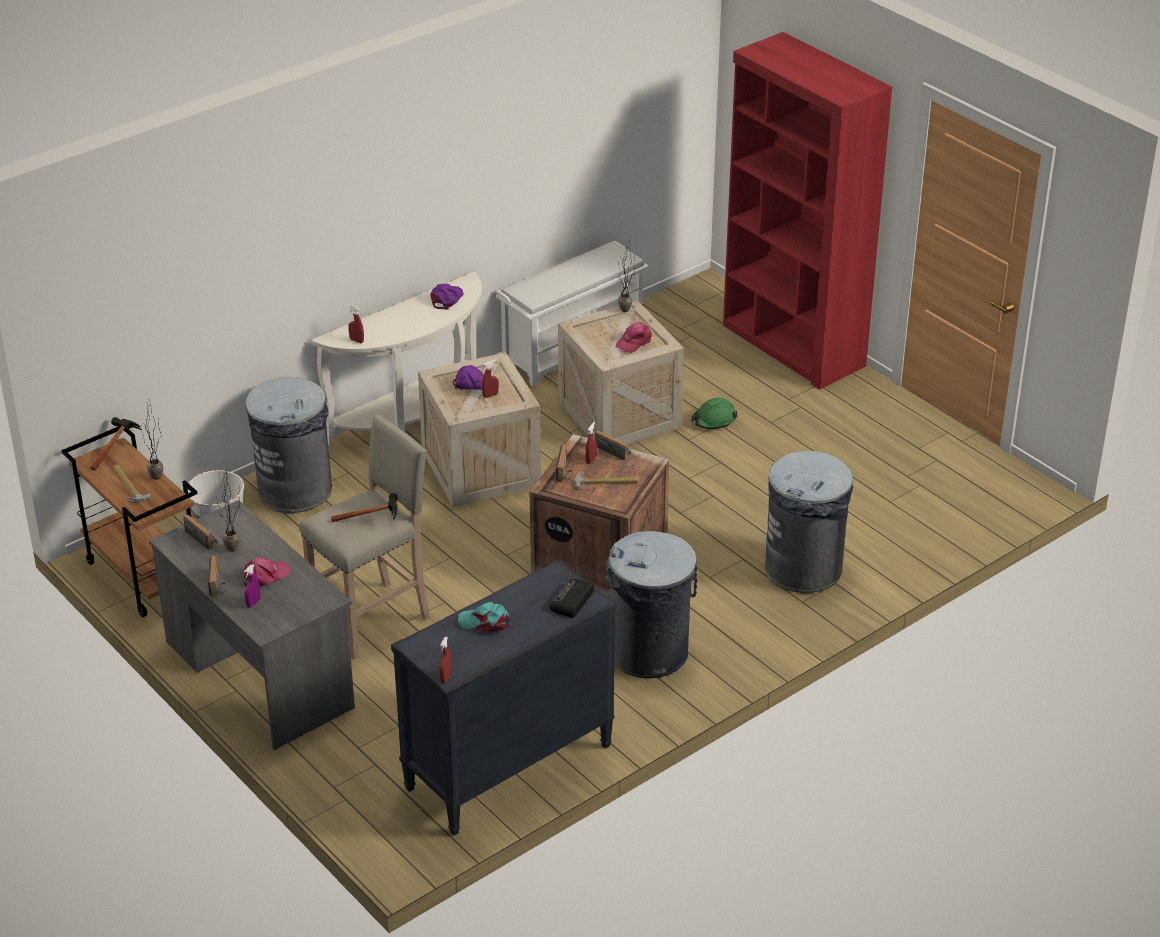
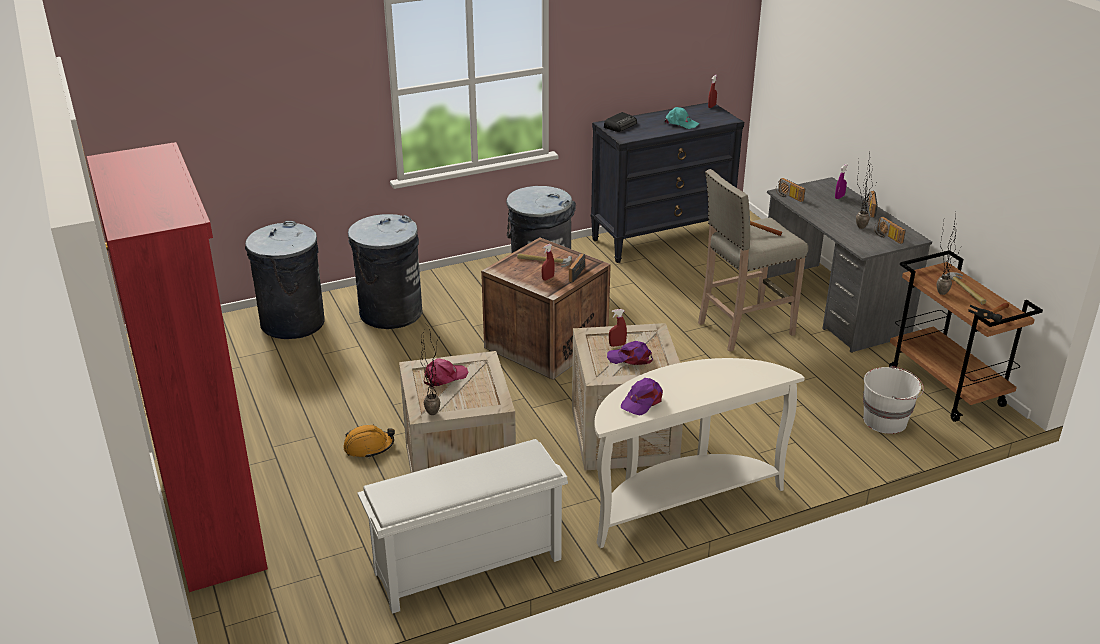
camera: 165 degrees left, 5 degrees down
pink cap [243,557,291,587] -> none
grey trash can [245,377,332,513] -> grey trash can moved to [245,221,325,339]
red spray bottle [348,305,364,343] -> none
radio [595,431,631,460] -> radio moved to [776,178,805,202]
green hard hat [691,398,738,429] -> orange hard hat [343,425,395,458]

